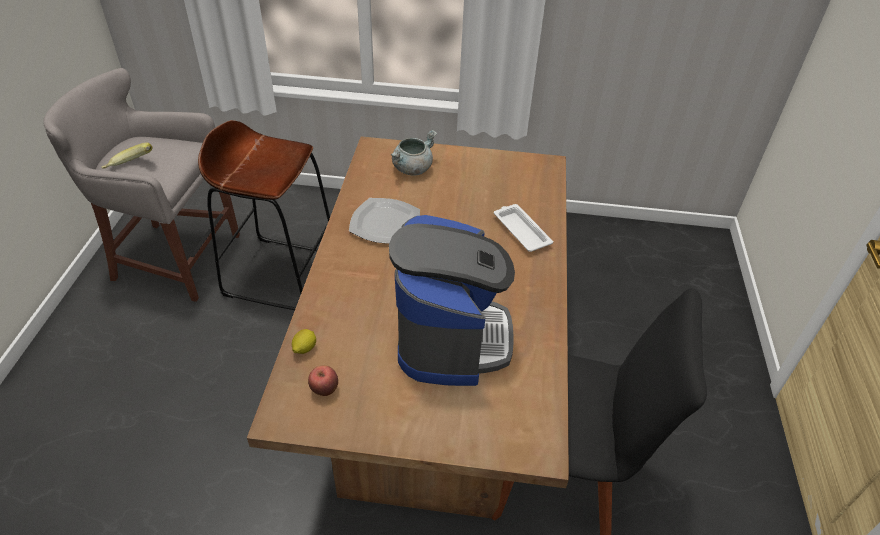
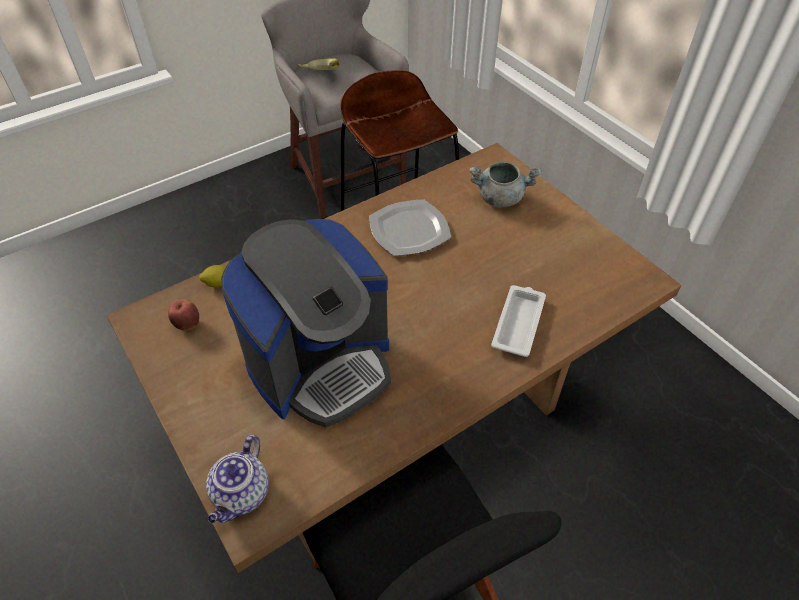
camera: 50 degrees right, 5 degrees up
none -> teapot [206,435,269,523]

